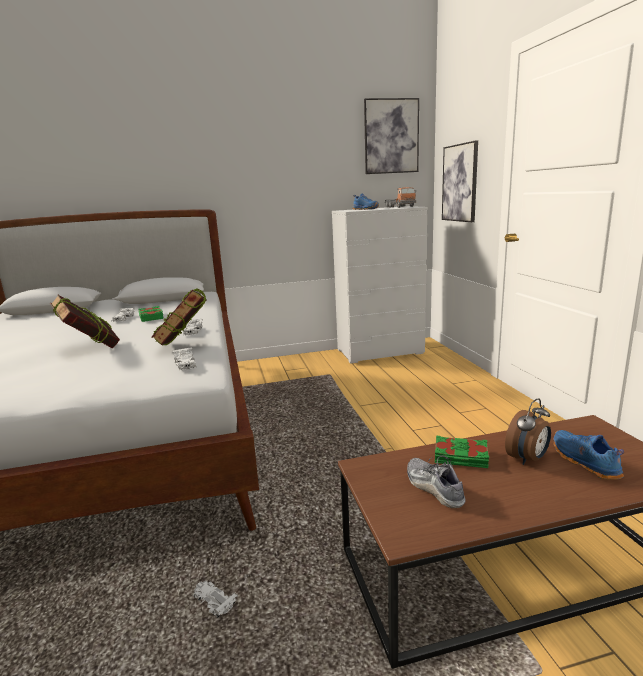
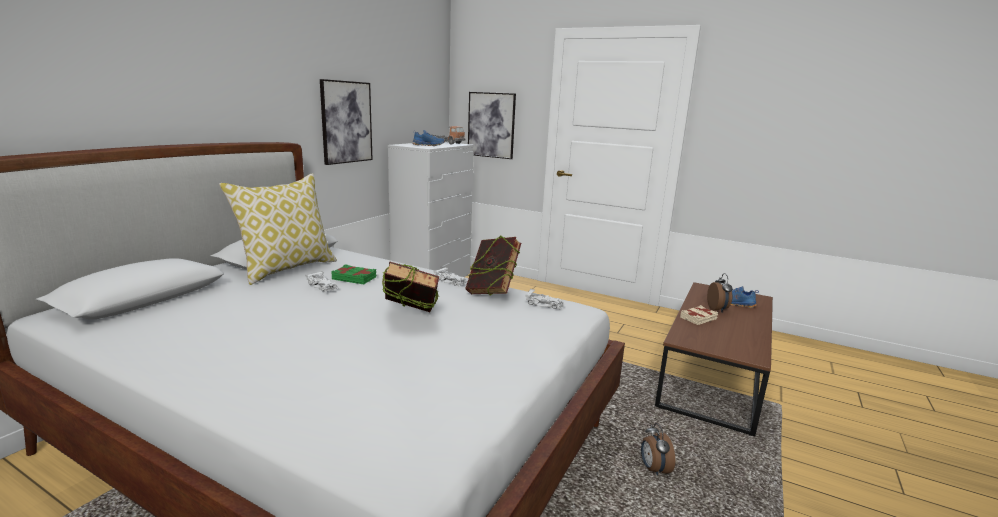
camera: 50 degrees left, 0 degrees up
white toy car [191,581,238,618] -> alarm clock [641,423,675,475]
picture [364,98,419,174] -> picture moved to [320,79,373,165]
shoe [407,455,465,508] -> none
green book [435,436,489,468] -> beige book [680,305,718,325]
none -> pillow [219,173,337,285]

